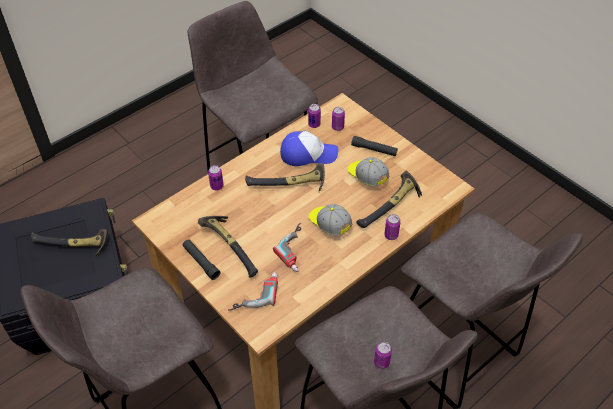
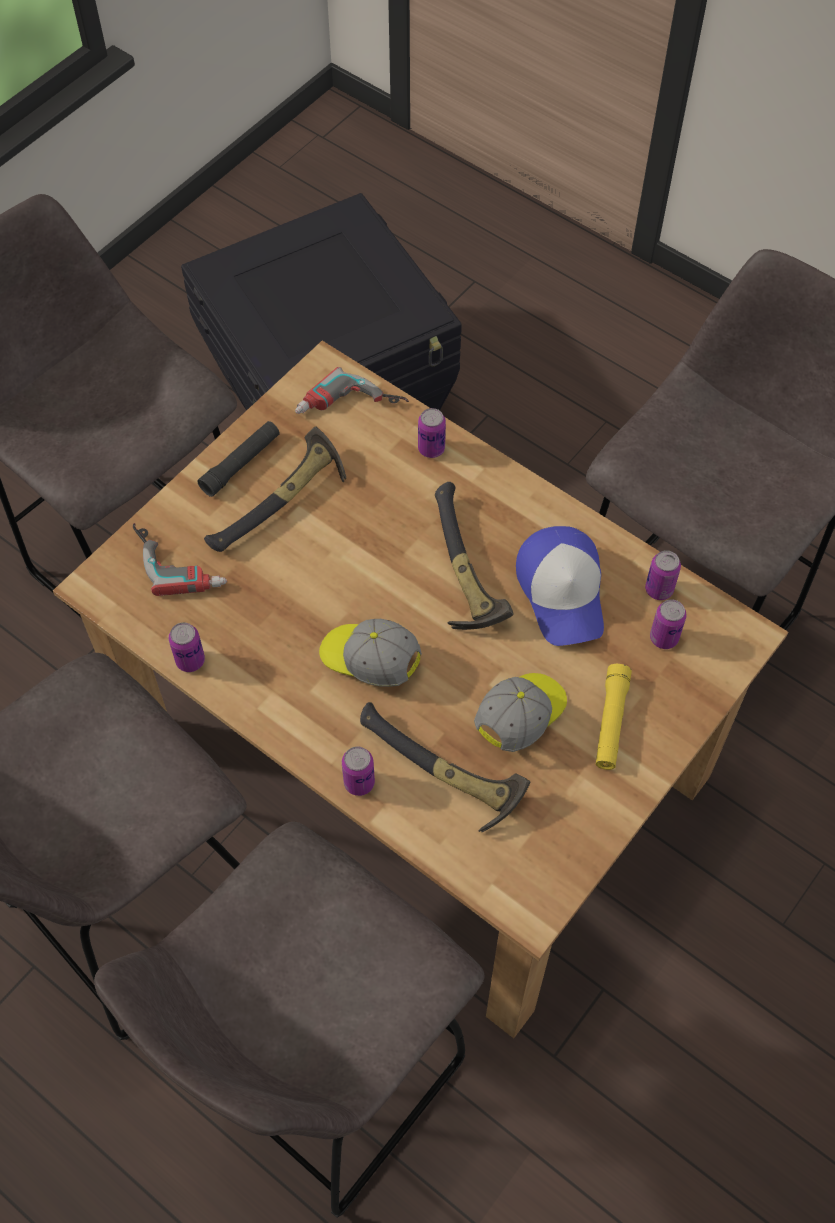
camera: 80 degrees right, 10 degrees up
hammer [31,229,108,258] -> none
power drill [273,223,301,272] -> power drill moved to [295,367,409,414]
cap [309,204,352,236] -> cap turned 105 degrees counterclockwise [319,619,422,687]
black flashlight [351,136,398,156] -> yellow flashlight [596,664,632,770]
can [374,342,392,369] -> can moved to [169,623,205,672]

